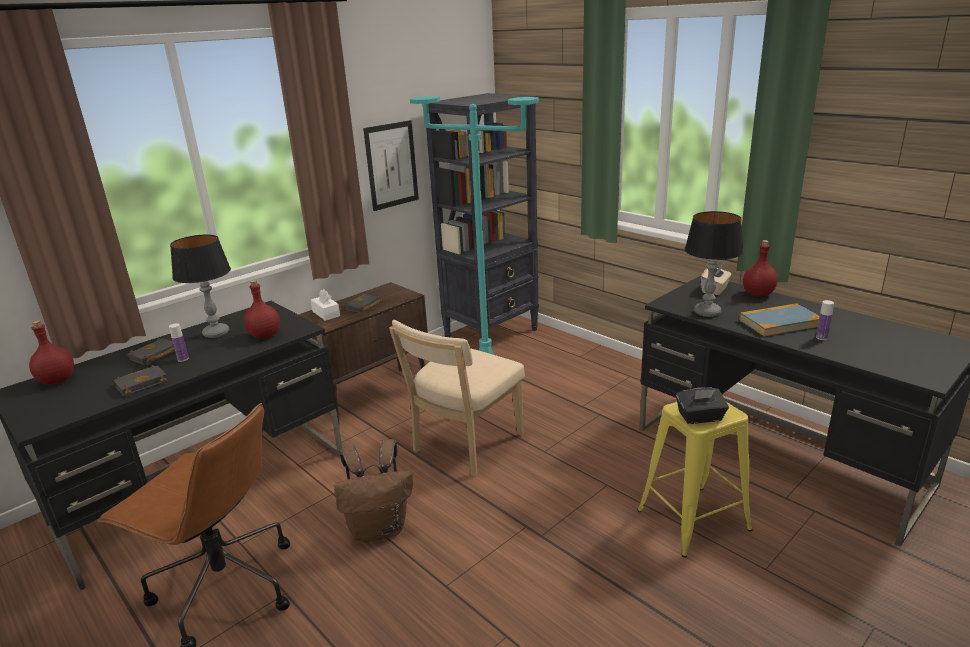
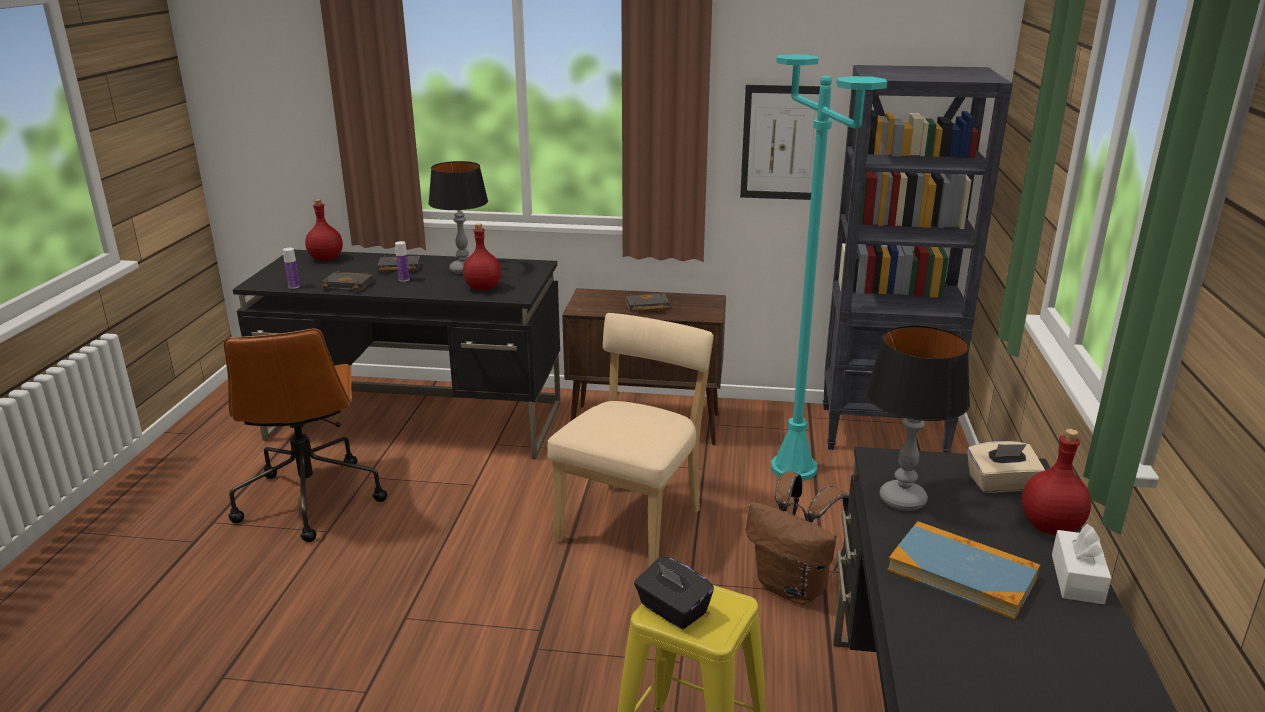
camera: 50 degrees right, 0 degrees up
white tissue box [311,289,340,321] -> white tissue box moved to [1052,524,1112,604]
brown backpack [334,439,413,542] -> brown backpack moved to [746,472,849,605]
beige chair [389,320,525,476] -> beige chair turned 120 degrees clockwise [548,313,714,566]
bottle [816,300,834,340] -> bottle moved to [283,248,300,289]

